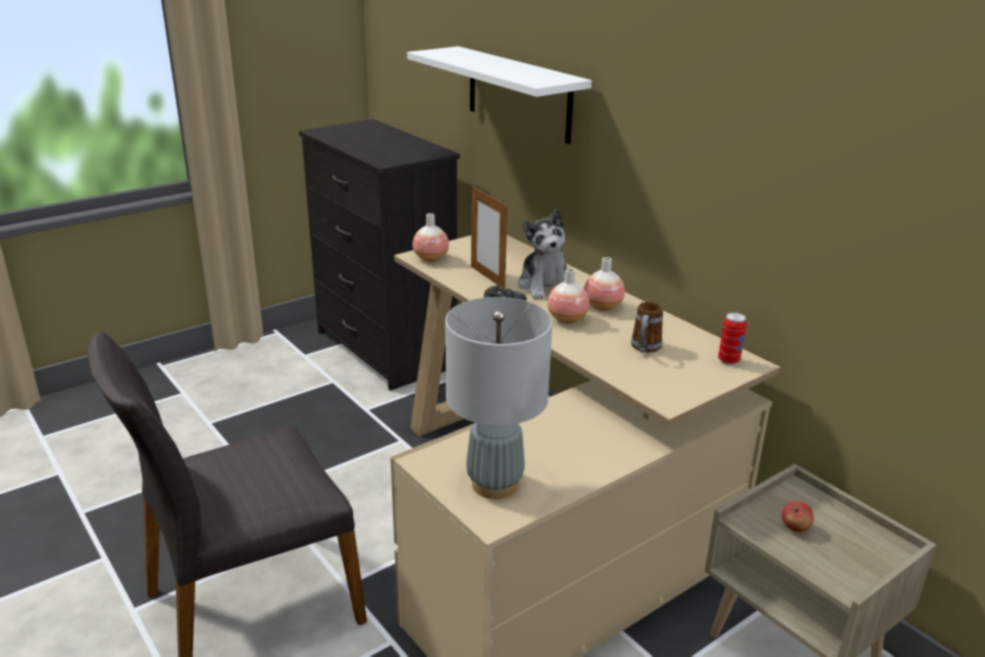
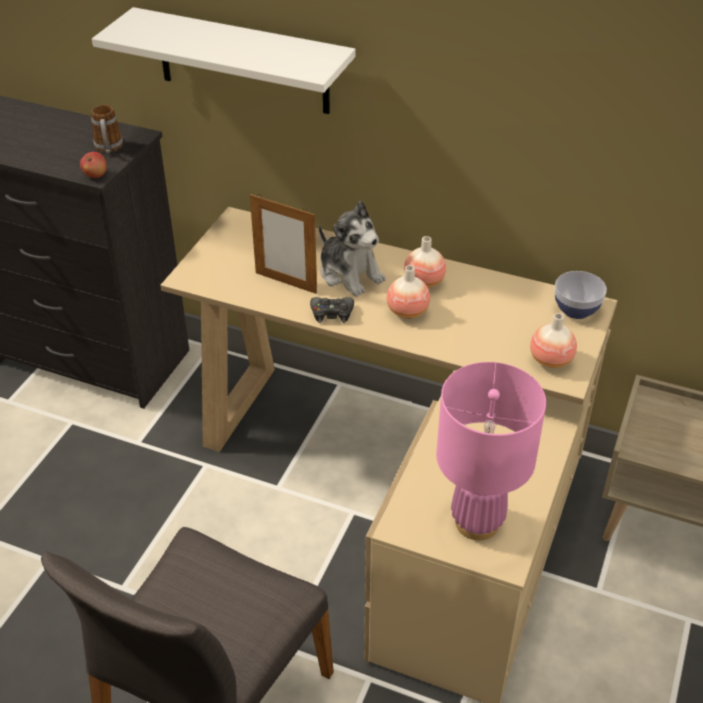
camera: 30 degrees left, 15 degrees up
vase [413,213,449,262] -> vase moved to [530,313,577,368]
grey table lamp [445,297,552,499] -> pink table lamp [436,362,546,540]
mug [631,302,663,353] -> mug moved to [91,105,123,153]
can [718,312,746,365] -> bowl [555,271,607,319]
apple [782,501,814,532] -> apple moved to [80,152,107,178]

